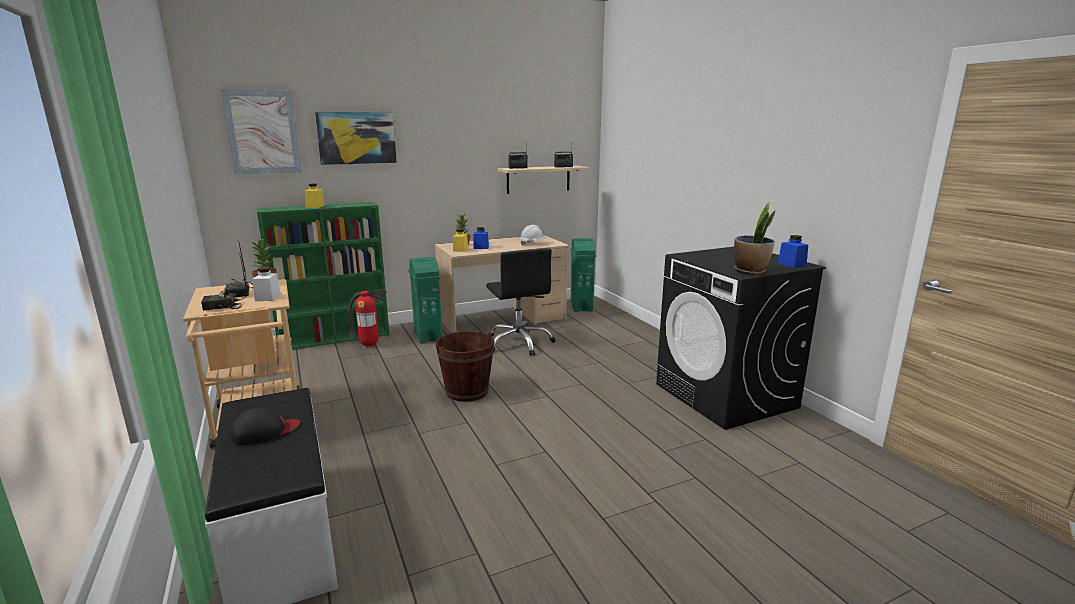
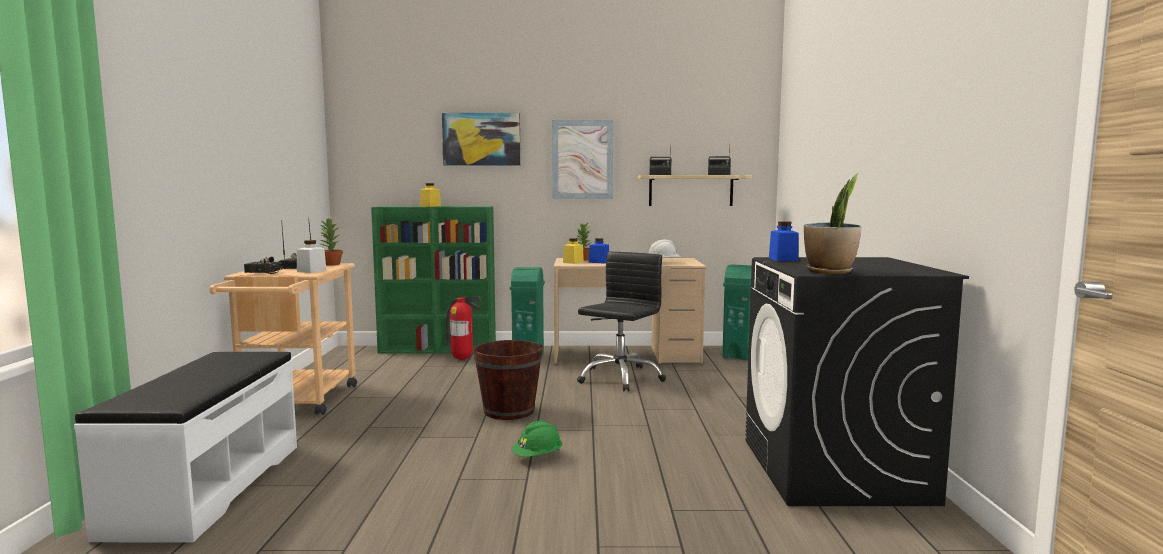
camera: 25 degrees right, 10 degrees down
picture [221,89,302,174] -> picture moved to [552,120,613,199]
black cap [230,408,301,445] -> none
black office chair [486,248,555,356] -> black office chair turned 150 degrees counterclockwise [577,252,666,392]
blue jar [778,235,808,268] -> blue jar moved to [769,221,798,261]
none -> green hard hat [512,421,562,457]

